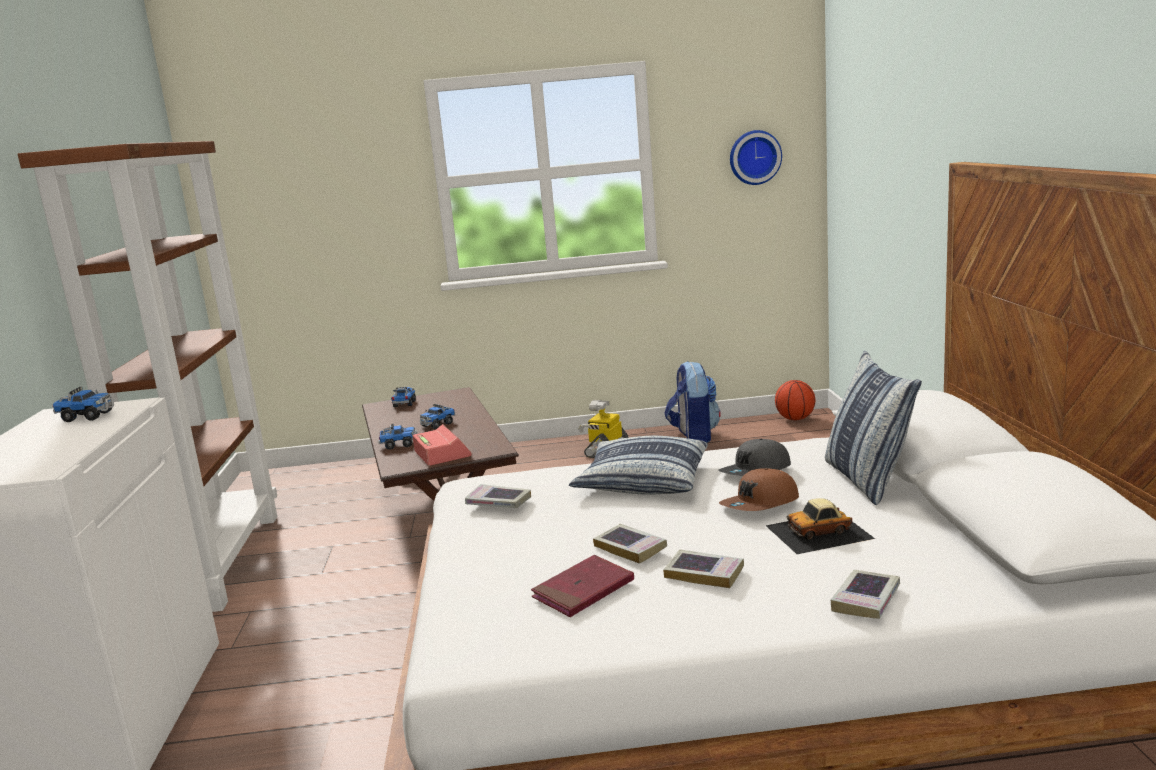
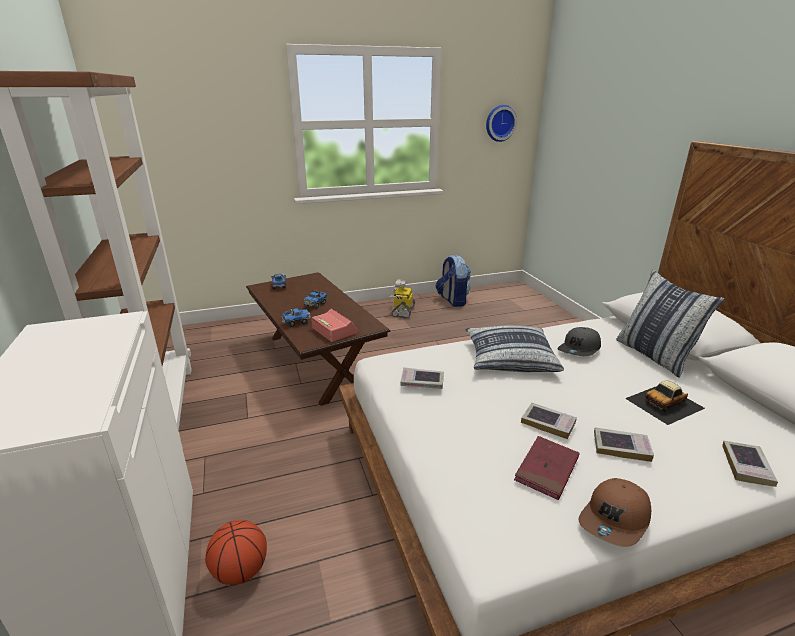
camera: 15 degrees left, 10 degrees up
toy truck [53,387,114,422] -> none
brown cap [719,468,799,511] -> brown cap moved to [579,478,651,547]
basketball [775,380,815,420] -> basketball moved to [205,520,267,585]

